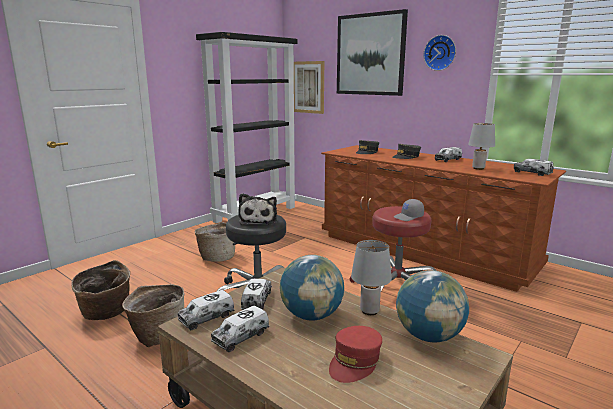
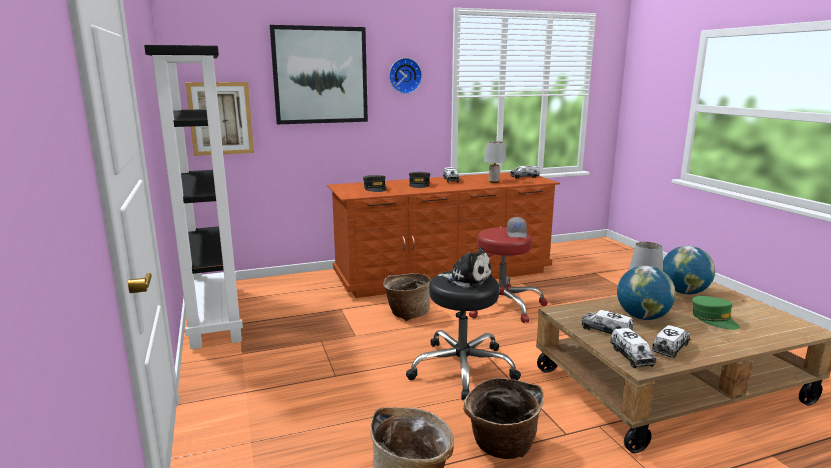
camera: 60 degrees left, 0 degrees up
basket [194,222,235,262] -> basket moved to [383,273,431,321]
toy truck [211,306,269,352] -> toy truck turned 120 degrees counterclockwise [652,325,690,358]
red cap [329,326,382,383] -> green cap [692,296,740,330]

